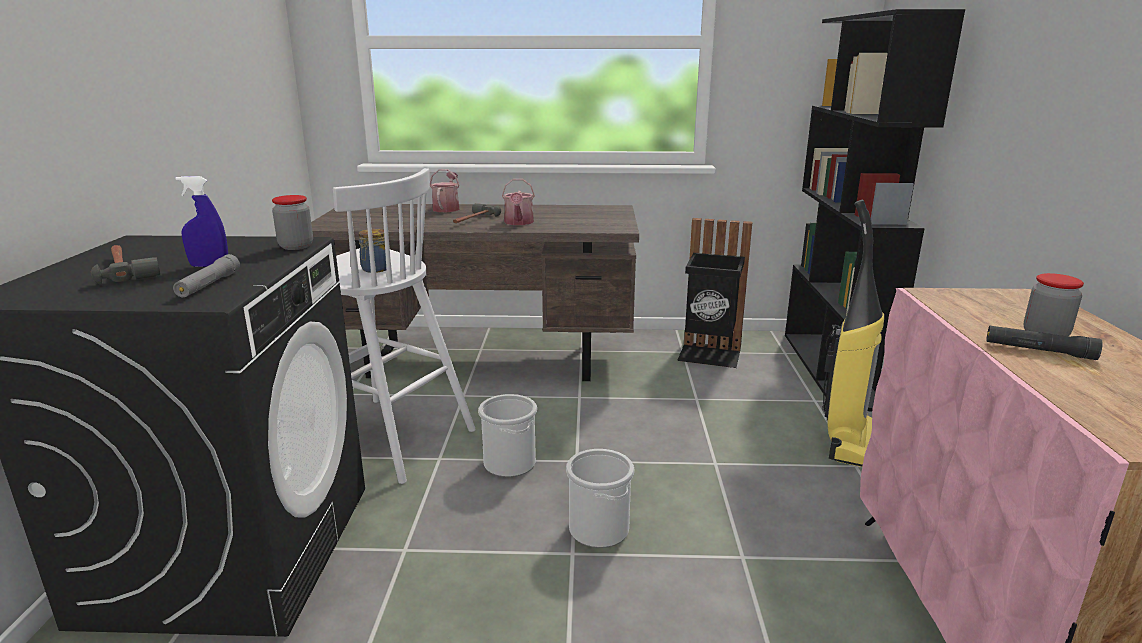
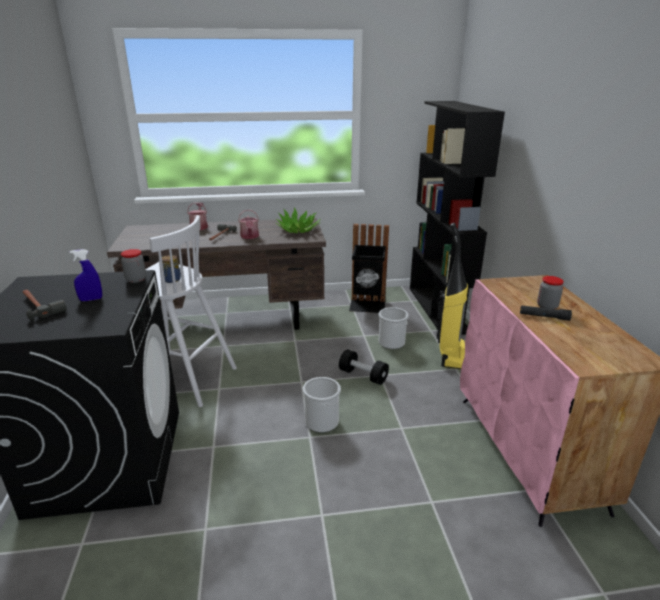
camera: 10 degrees left, 5 degrees up
grey flashlight [173,254,240,298] -> none
bucket [478,394,537,477] -> bucket moved to [378,307,409,349]
none -> potted plant [276,207,320,233]
none -> black dumbbell [339,349,389,385]

